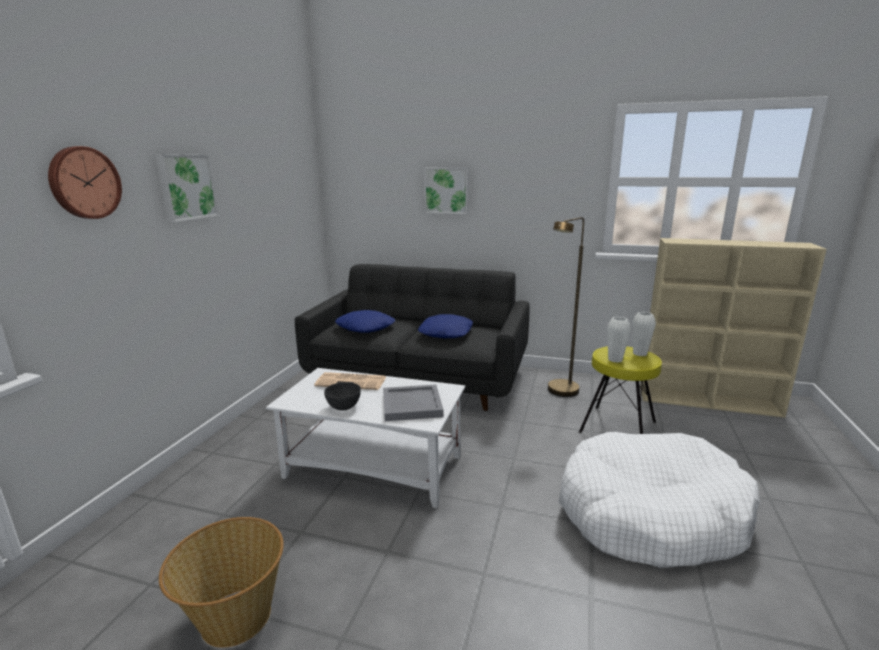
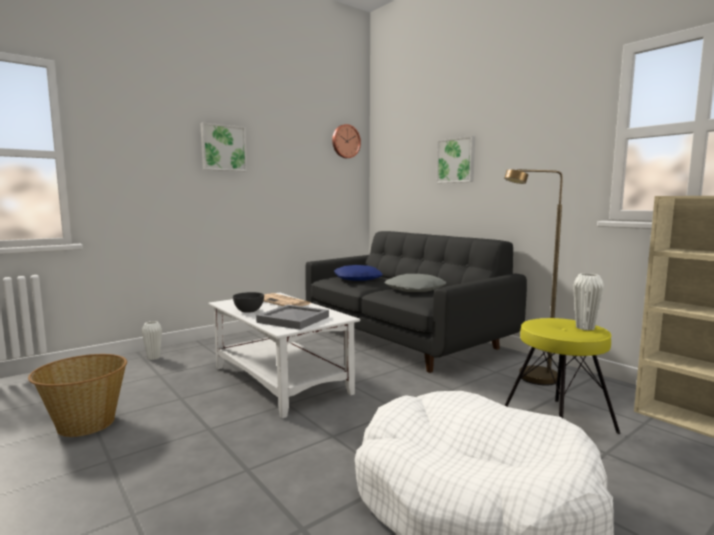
camera: 35 degrees right, 10 degrees down
wall clock [48,146,122,219] -> wall clock moved to [332,124,361,158]
blue pillow [418,314,473,338] -> grey pillow [385,274,446,292]
white vase [607,317,631,363] -> white vase moved to [142,321,162,360]

